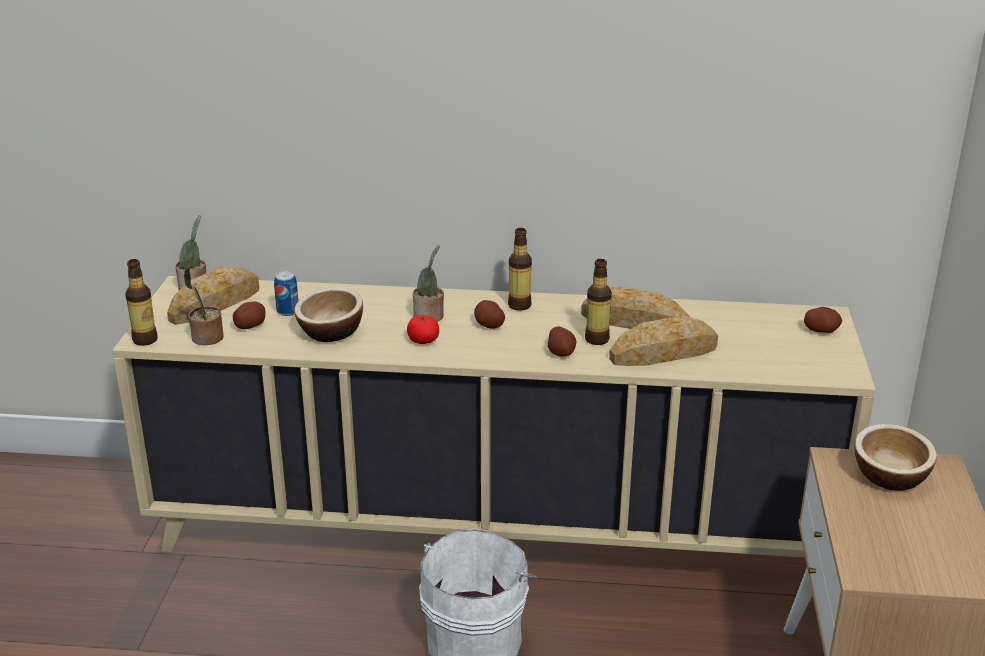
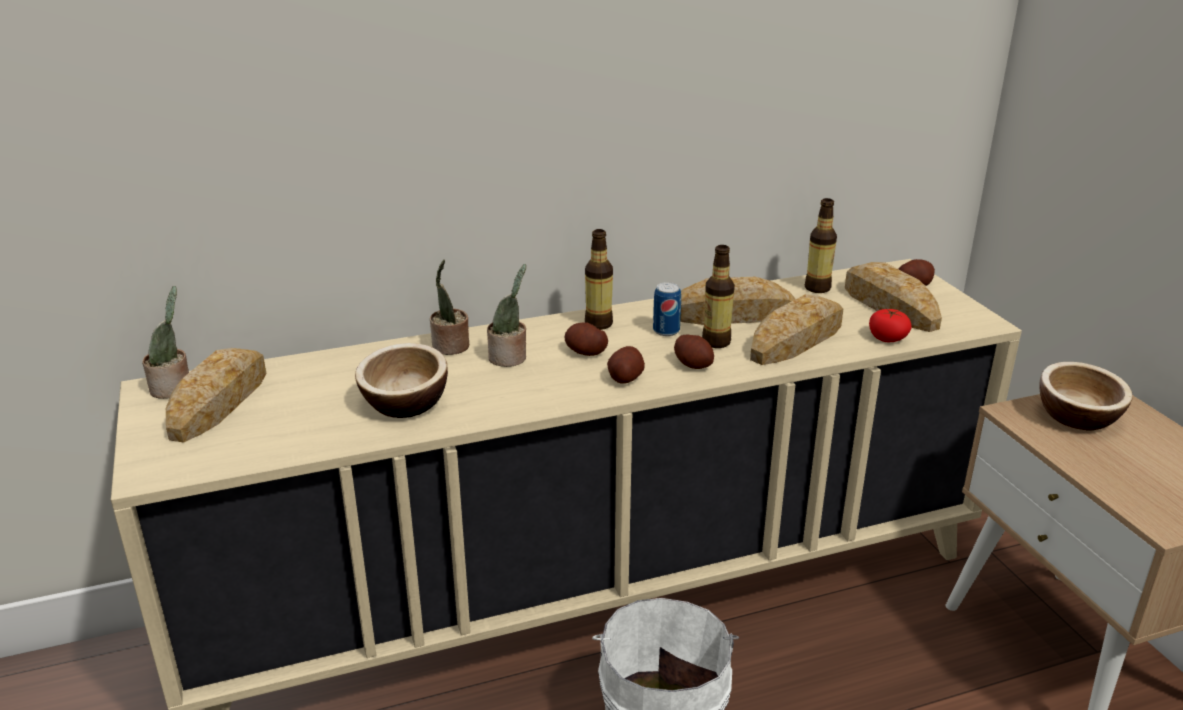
camera: 25 degrees left, 0 degrees up
bottle [125,259,158,346] -> bottle moved to [805,198,837,293]
potted plant [183,267,224,345] -> potted plant moved to [430,259,469,355]
potato [233,302,266,329] -> potato moved to [607,346,645,384]
can [274,271,299,316] -> can moved to [653,282,681,336]
tomato [407,315,439,344] -> tomato moved to [869,309,912,342]
none -> bread [845,262,942,332]

